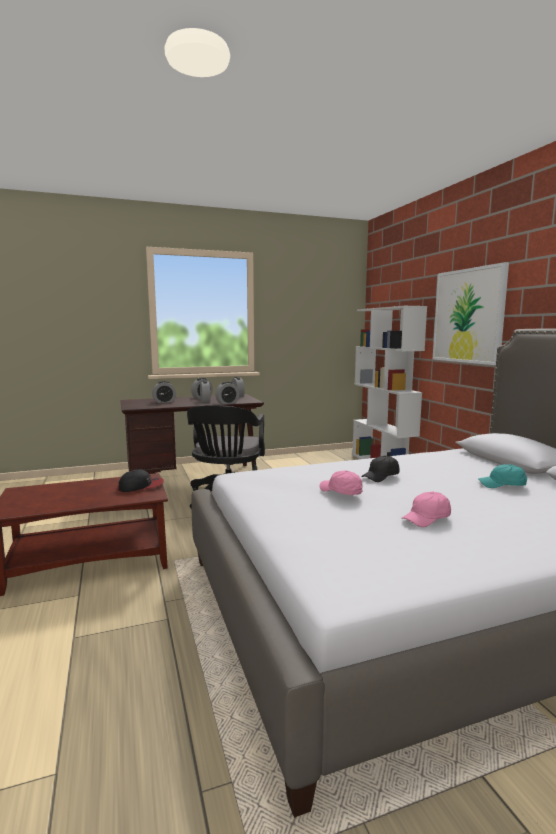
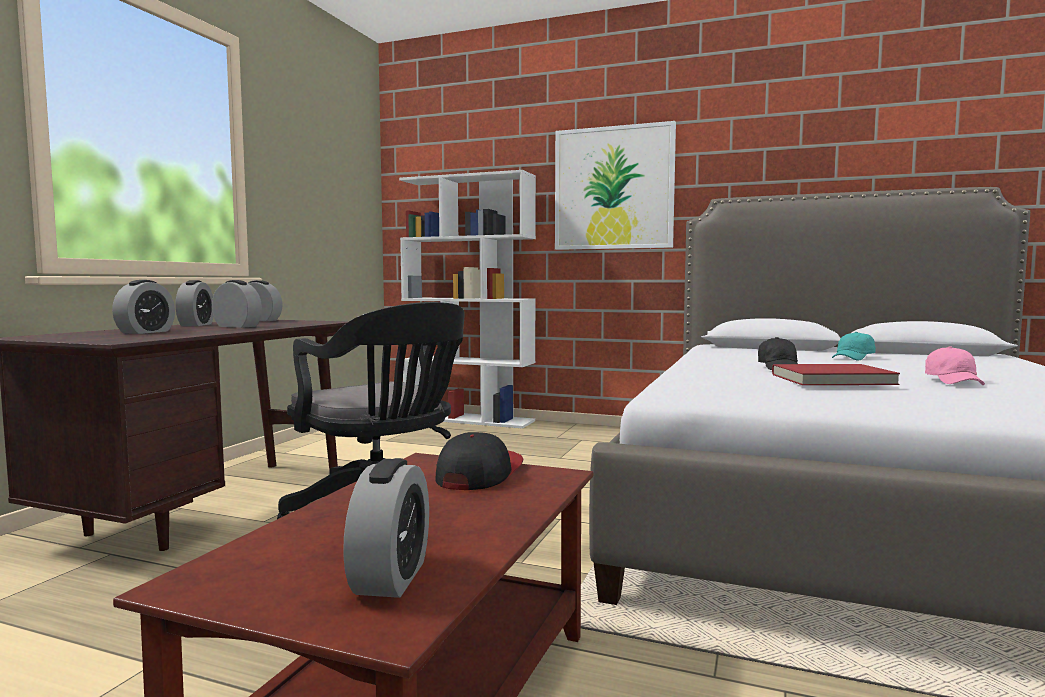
camera: 50 degrees left, 5 degrees down
alarm clock [215,382,239,404] -> alarm clock moved to [343,459,429,598]
pink cap [320,470,363,495] -> red book [772,364,900,385]

